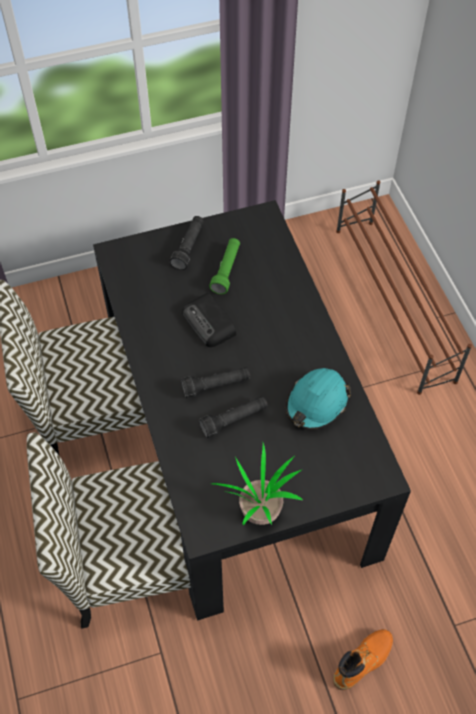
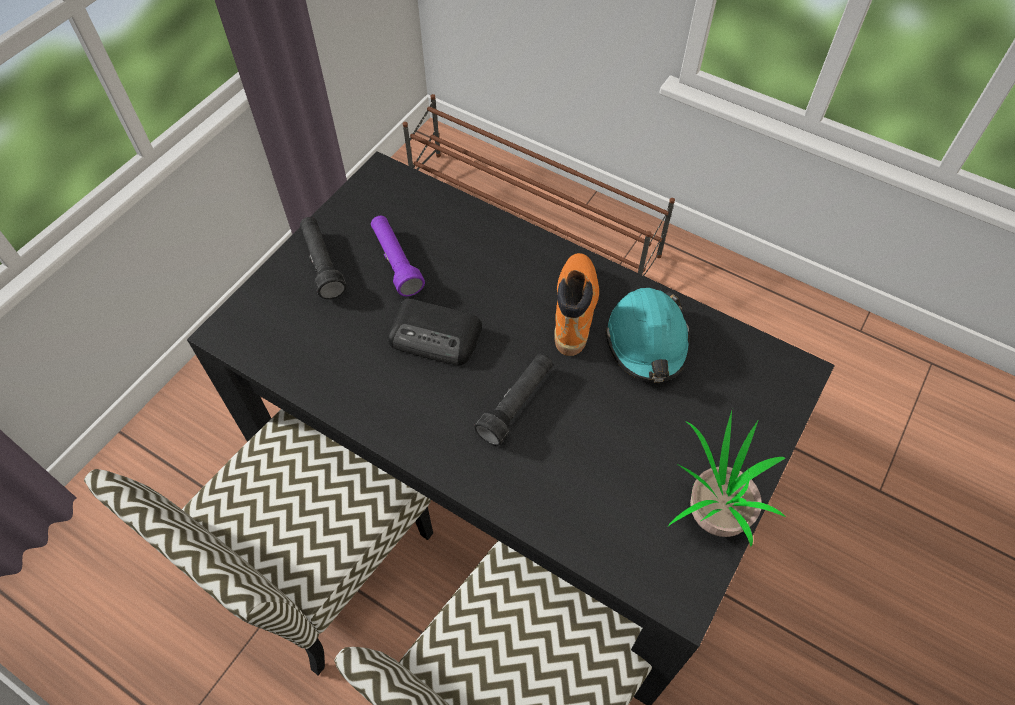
camera: 40 degrees left, 0 degrees up
black flashlight [199,396,268,438] -> none
green flashlight [209,238,240,294] -> purple flashlight [371,216,425,296]
orange boot [333,629,393,690] -> orange boot moved to [554,253,599,356]

